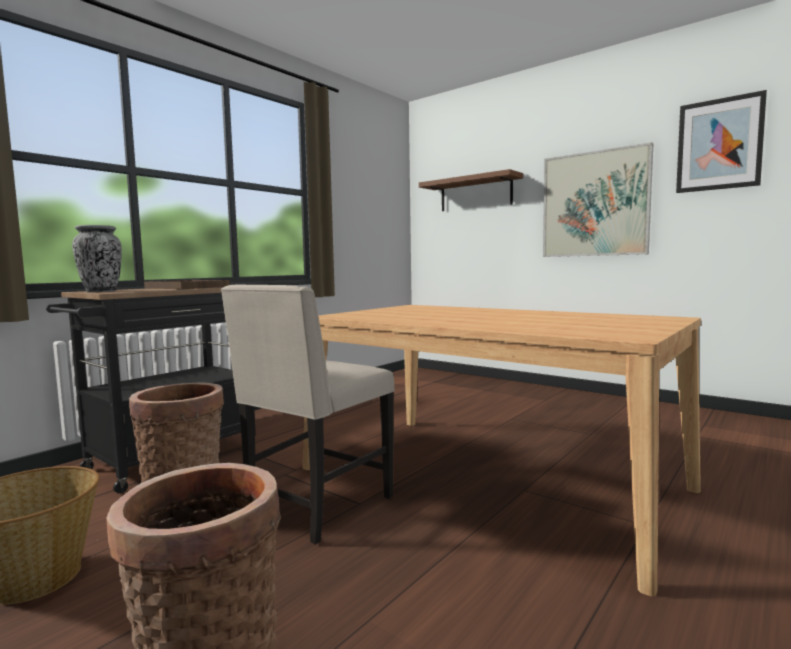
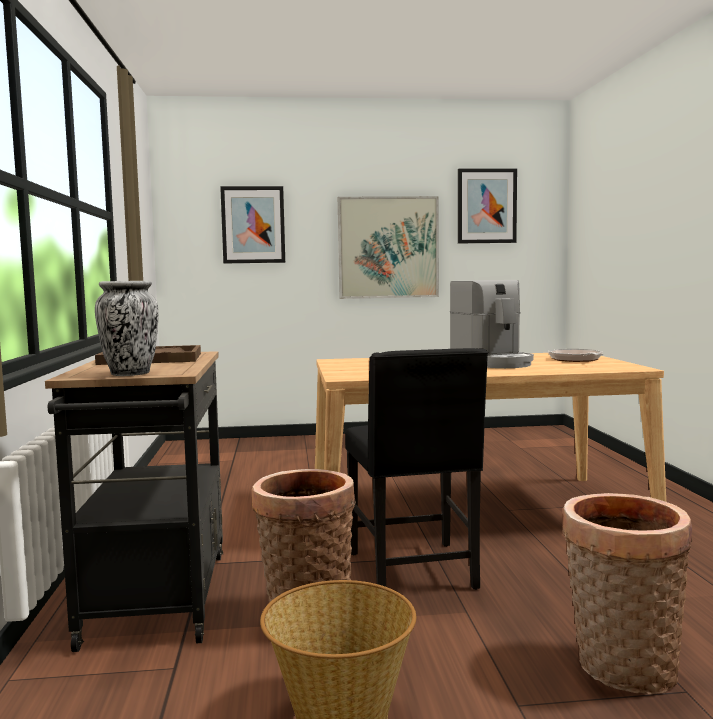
camera: 45 degrees left, 0 degrees up
beige chair [221,285,395,545] -> black chair [345,348,488,590]
brown shelf [419,169,523,211] -> picture [220,186,285,263]
none -> coffee machine [450,280,534,368]
none -> frying pan [548,349,604,362]

